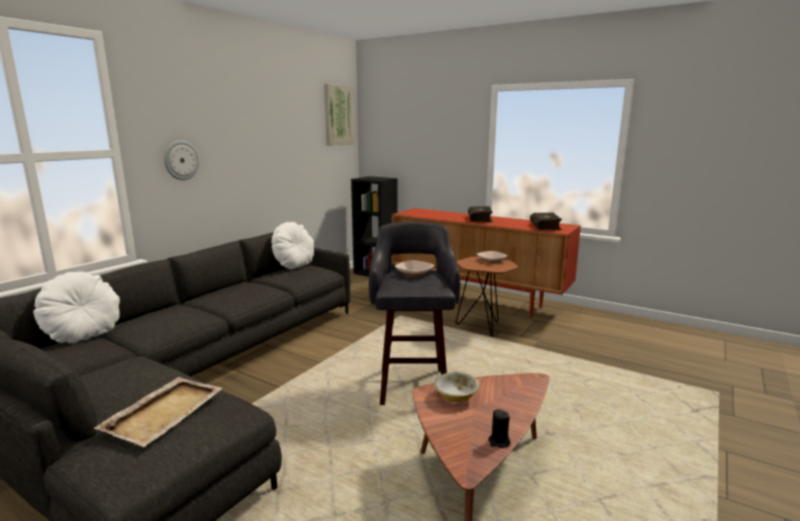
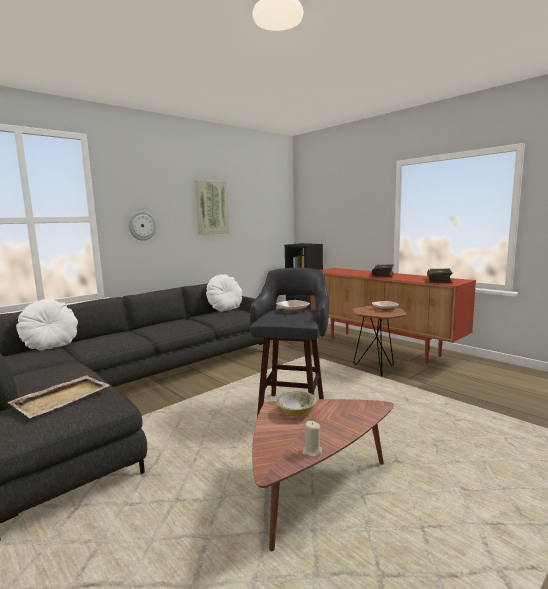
camera: 15 degrees right, 5 degrees down
picture [324,84,354,146] -> picture moved to [195,180,230,235]
black candle [488,409,510,448] -> beige candle [303,421,322,457]

